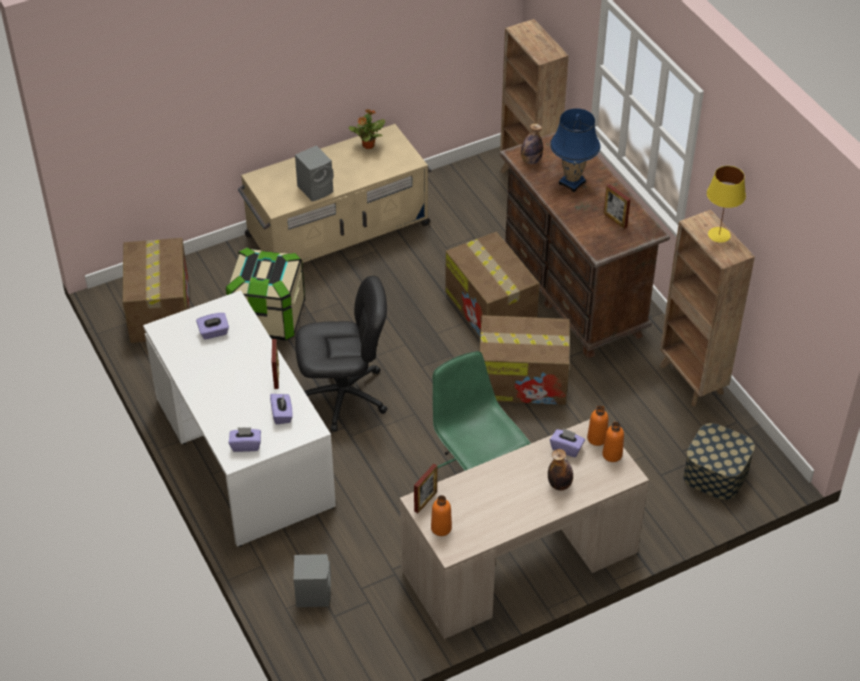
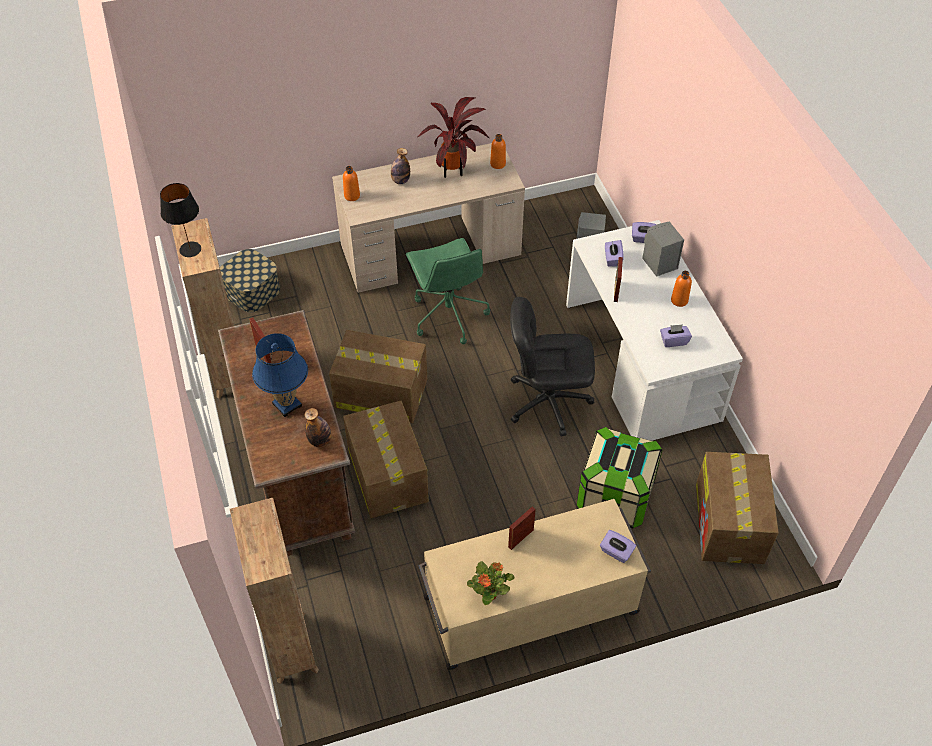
camera: 170 degrees left, 5 degrees up
grey speaker [295,145,334,201] -> grey speaker moved to [642,222,684,277]
picture frame [414,464,437,513] -> picture frame moved to [508,506,536,550]
purple tissue box [550,428,585,457] -> purple tissue box moved to [600,530,636,563]
orange bottle [587,405,609,446] -> orange bottle moved to [671,271,692,307]
yellow table lamp [707,166,746,243] -> black table lamp [160,183,201,257]
none -> potted plant [417,97,490,178]

